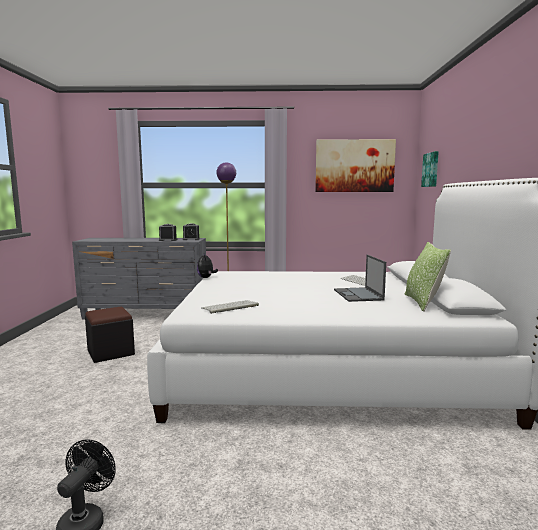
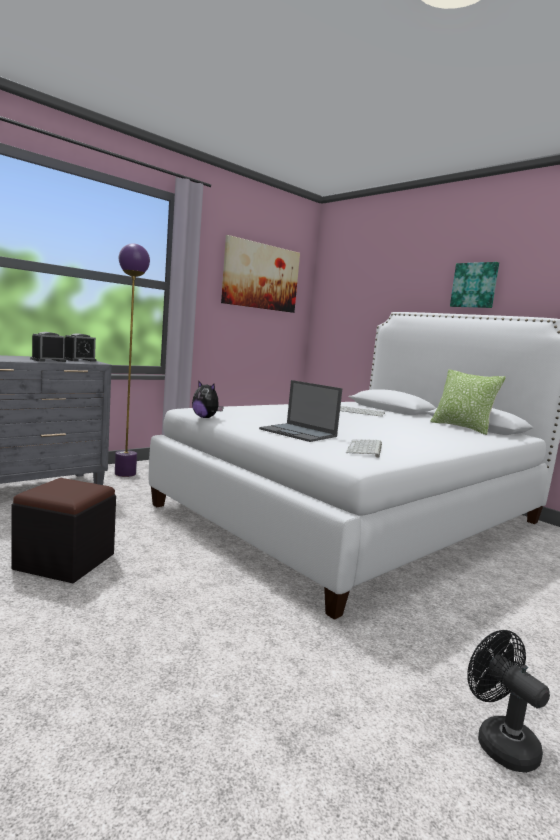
camera: 45 degrees left, 0 degrees up
laptop [334,255,386,302] -> laptop moved to [259,380,343,442]
picture [421,151,439,187] -> picture moved to [450,262,499,308]

